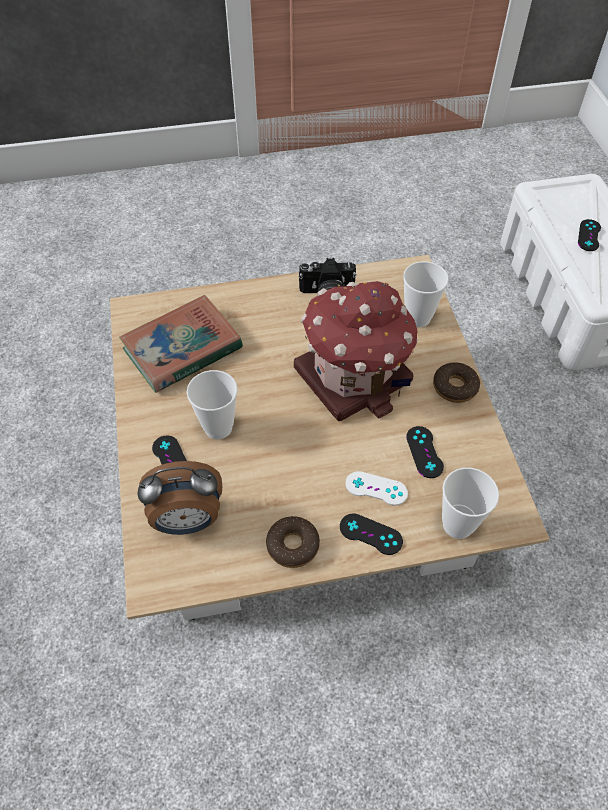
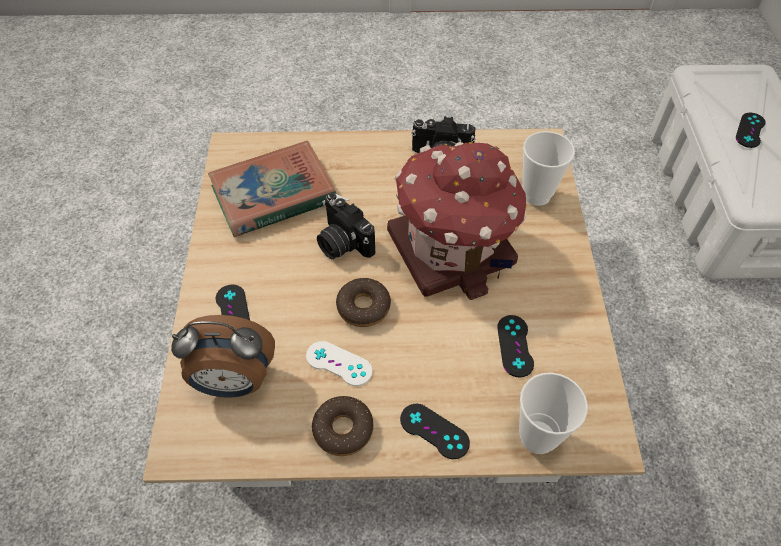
camera: 10 degrees right, 0 degrees up
cup [187,370,238,439] -> none
white game controller [345,471,408,506] -> white game controller moved to [306,341,372,386]
donut [433,362,480,403] -> donut moved to [336,278,391,327]
none -> camera [317,193,375,259]

